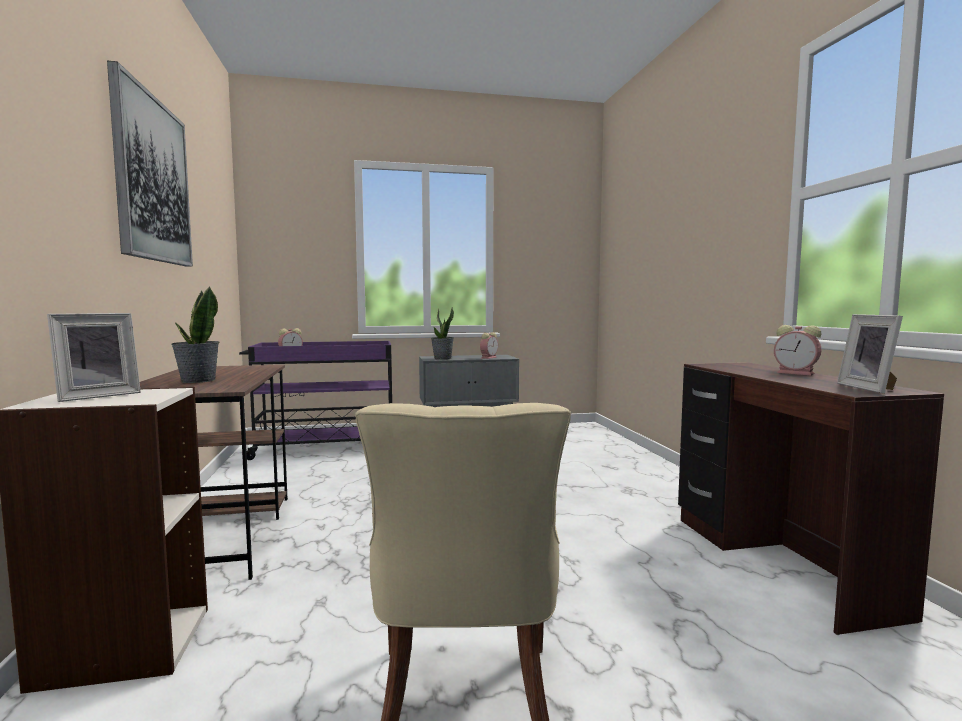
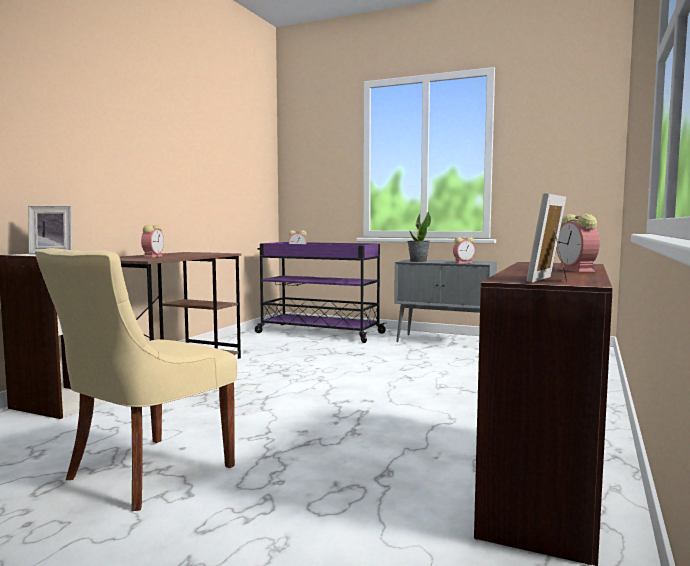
camera: 35 degrees right, 0 degrees up
picture [107,61,193,266] -> none
potted plant [172,286,219,383] -> alarm clock [141,225,164,257]

